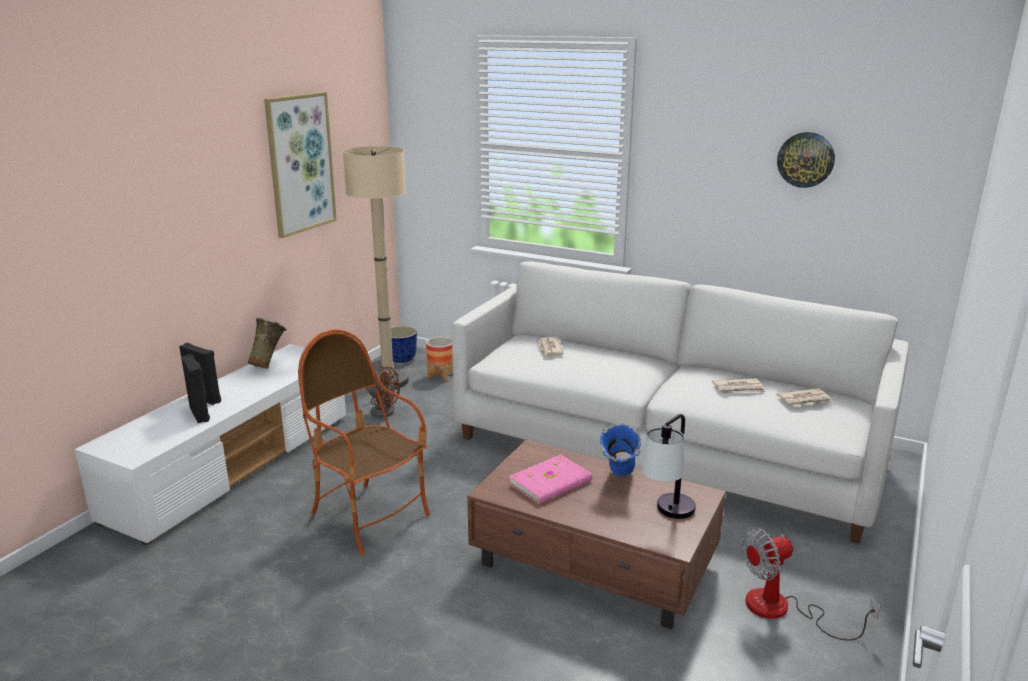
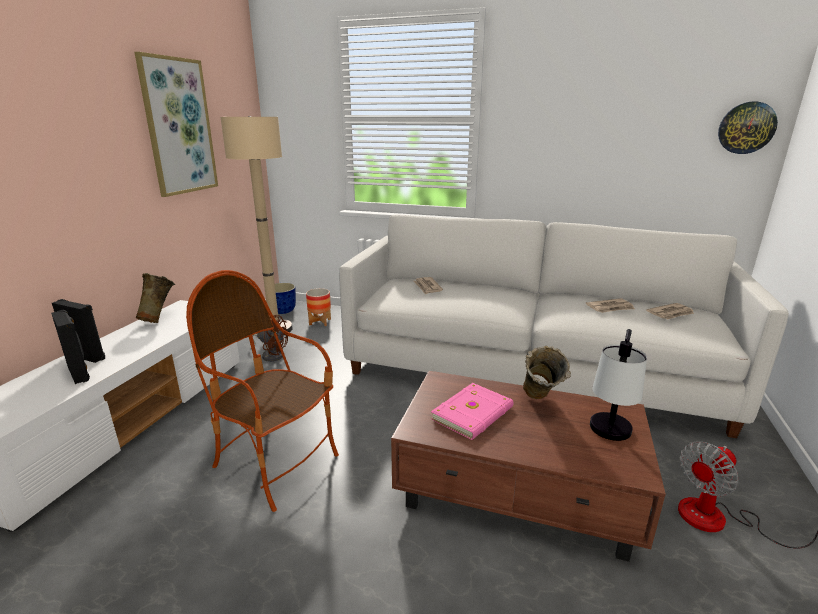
camera: 10 degrees left, 0 degrees up
blue vase [600,423,641,476] -> beige vase [523,346,571,399]
wall clock [777,132,835,188] -> wall clock moved to [718,102,778,154]

